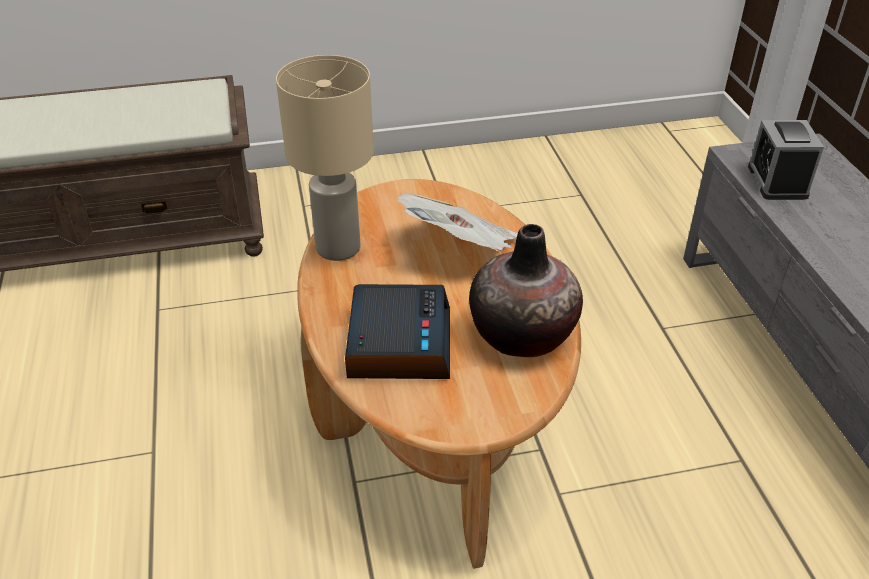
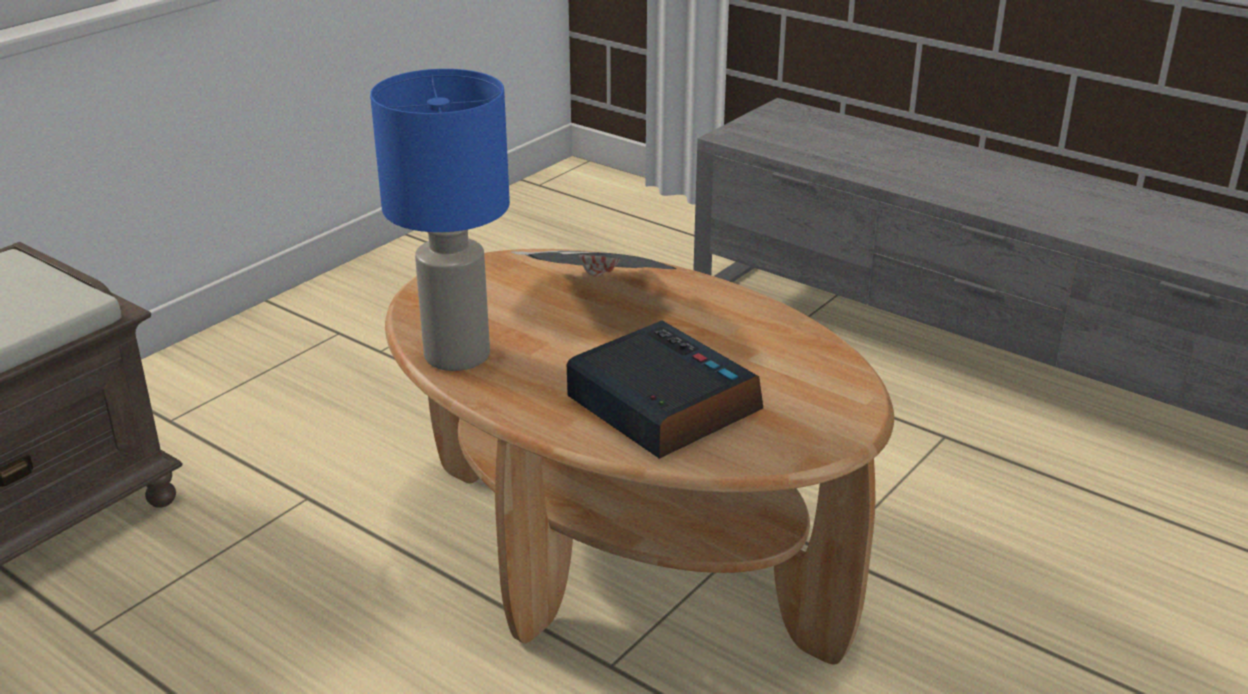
camera: 40 degrees left, 10 degrees down
beige table lamp [276,55,374,261] -> blue table lamp [370,69,510,371]
vase [469,224,583,357] -> none
alarm clock [748,120,824,200] -> none

